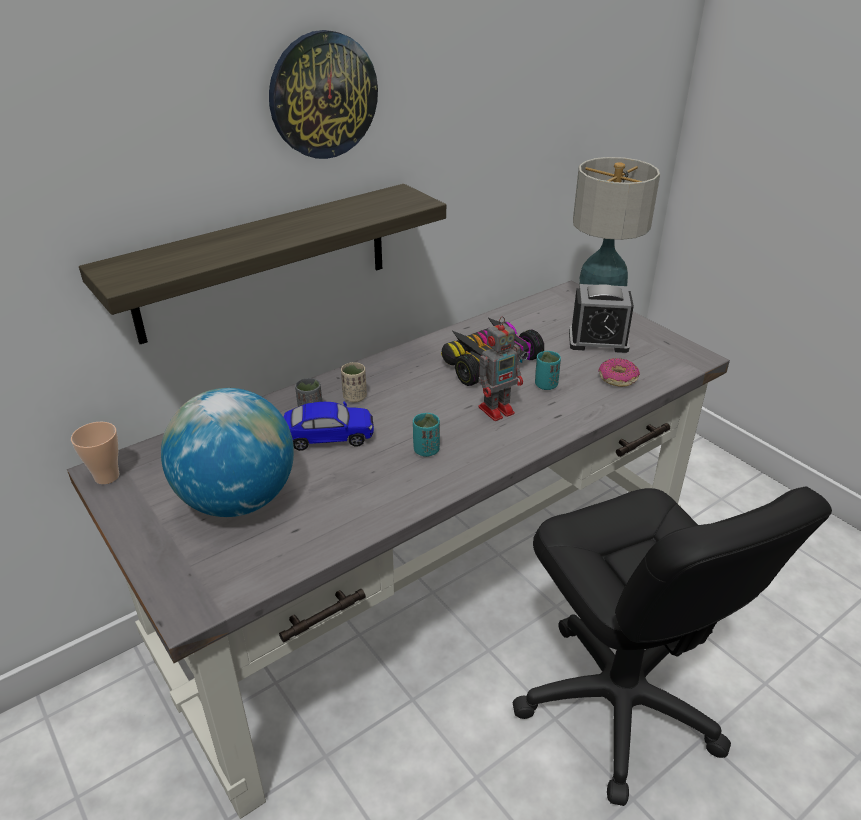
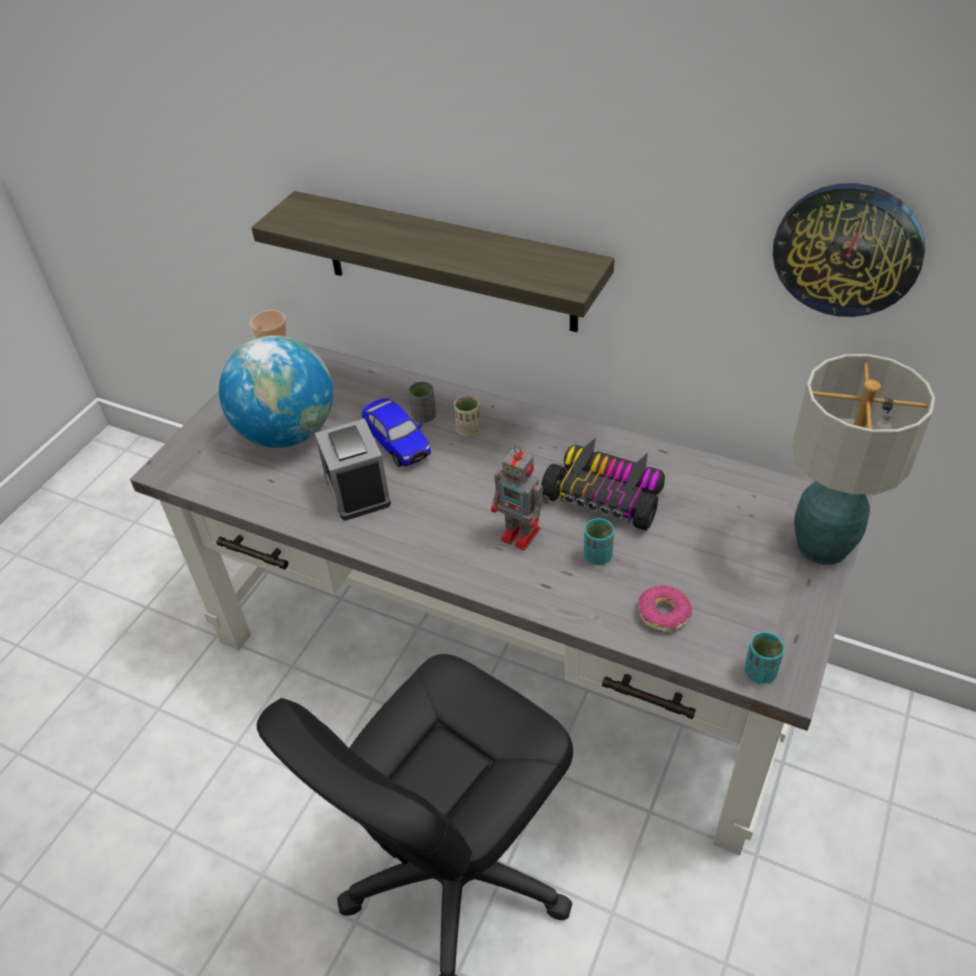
camera: 65 degrees right, 10 degrees up
wall clock [269,30,378,159] -> wall clock moved to [773,183,925,317]
turquoise cup [413,413,440,457] -> turquoise cup moved to [745,632,785,684]
alarm clock [569,284,634,353] -> alarm clock moved to [315,418,391,520]

